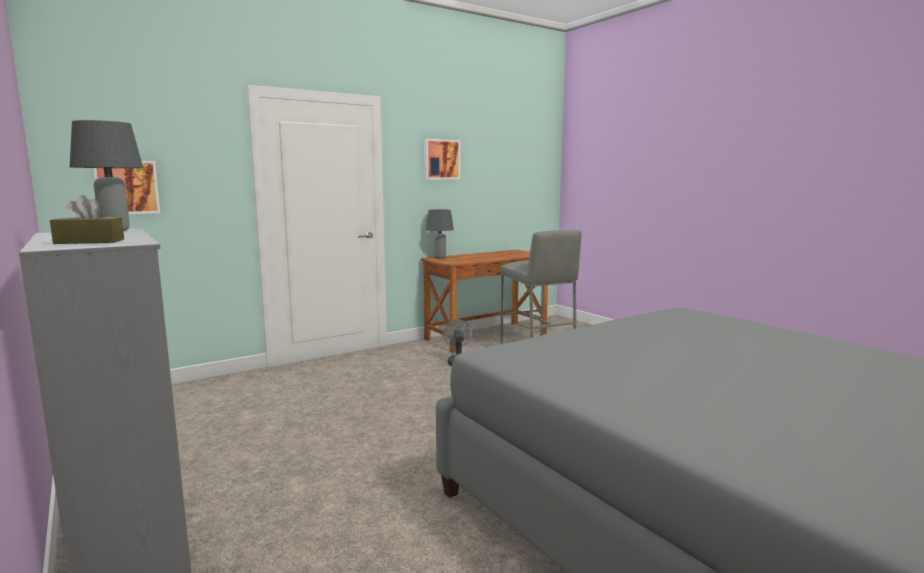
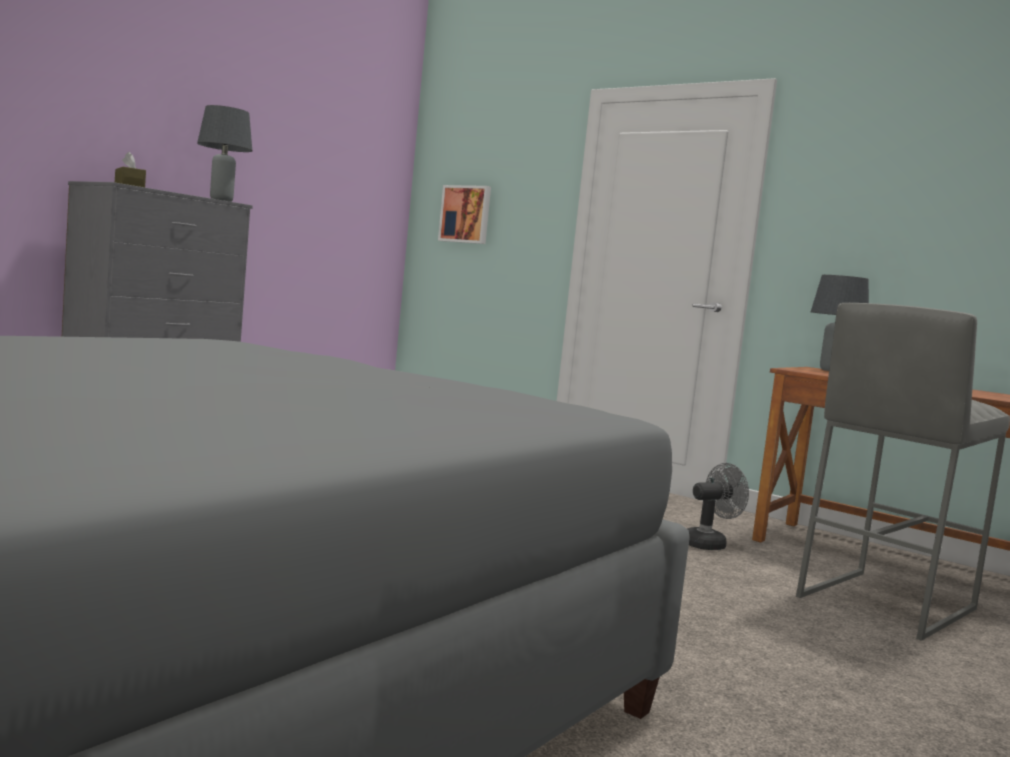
camera: 70 degrees right, 5 degrees down
picture [424,139,460,179] -> none

